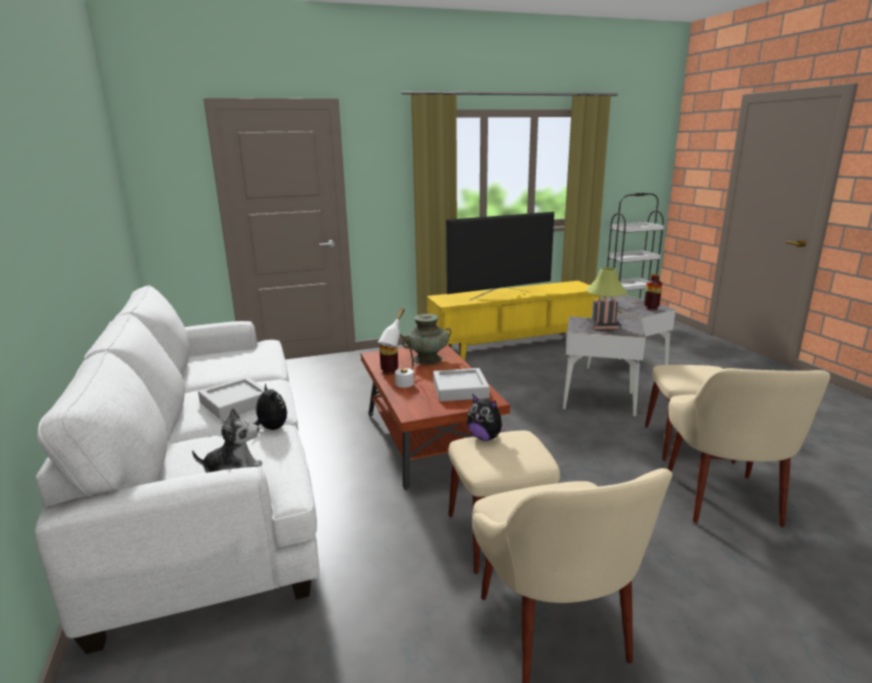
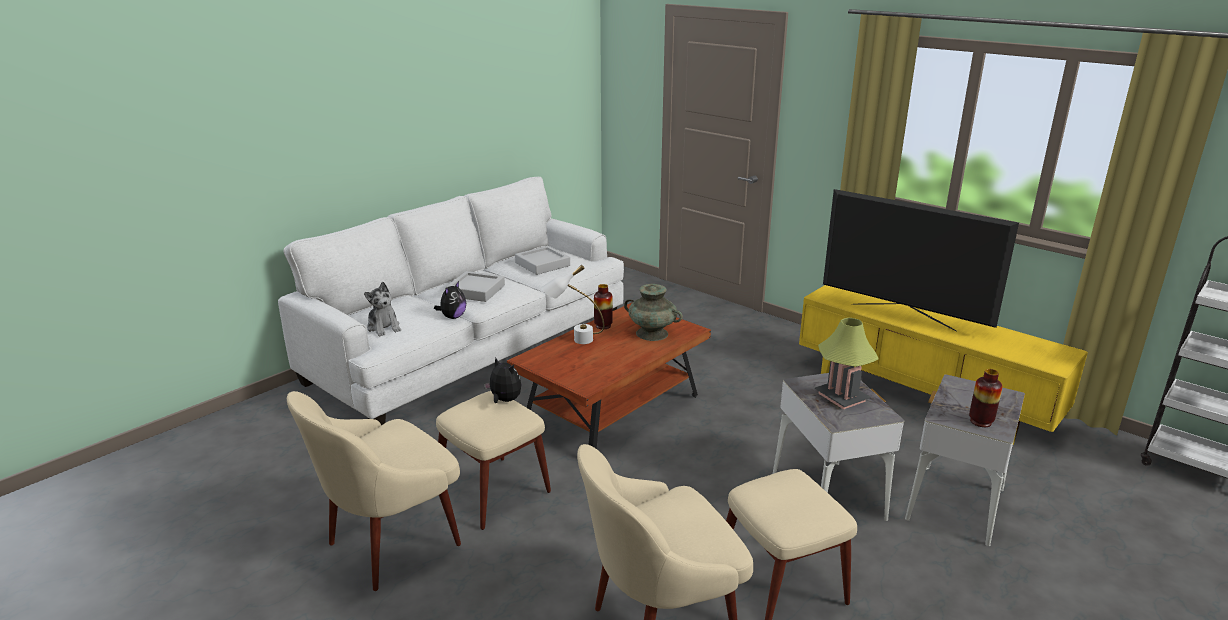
camera: 60 degrees right, 5 degrees up
grey tray [433,368,490,402] -> grey tray moved to [515,246,570,275]
plush toy [467,394,508,441] -> plush toy turned 120 degrees clockwise [484,358,521,403]

